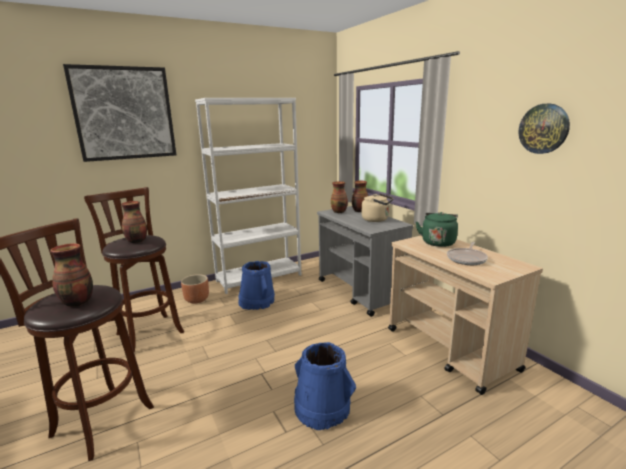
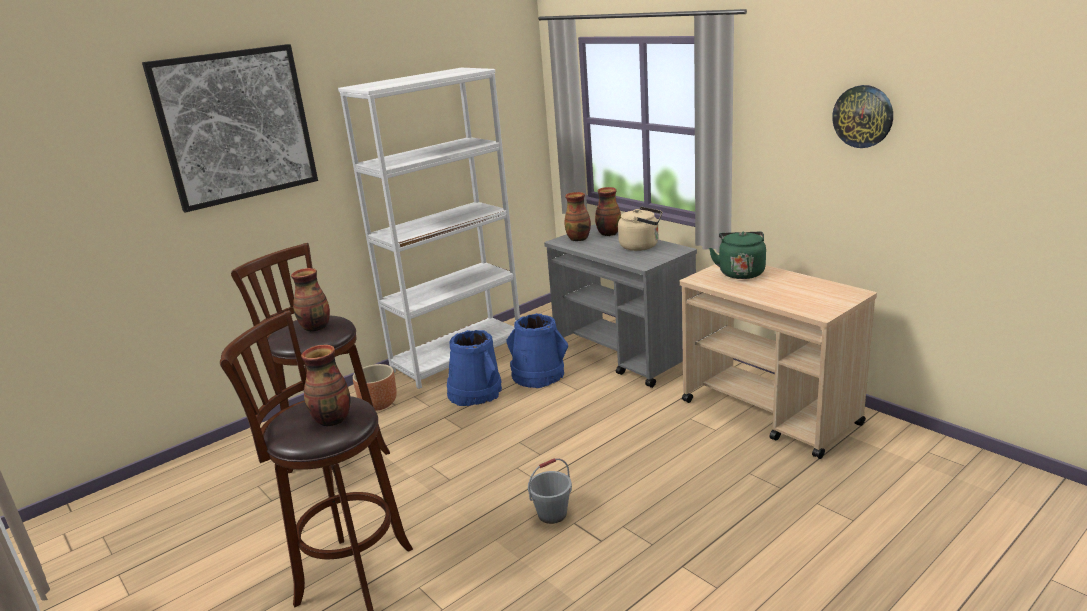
camera: 10 degrees left, 5 degrees up
blue bucket [294,342,356,430] -> blue bucket moved to [507,313,568,388]
frying pan [447,242,488,265] -> none
none -> grey bucket [528,458,572,524]

